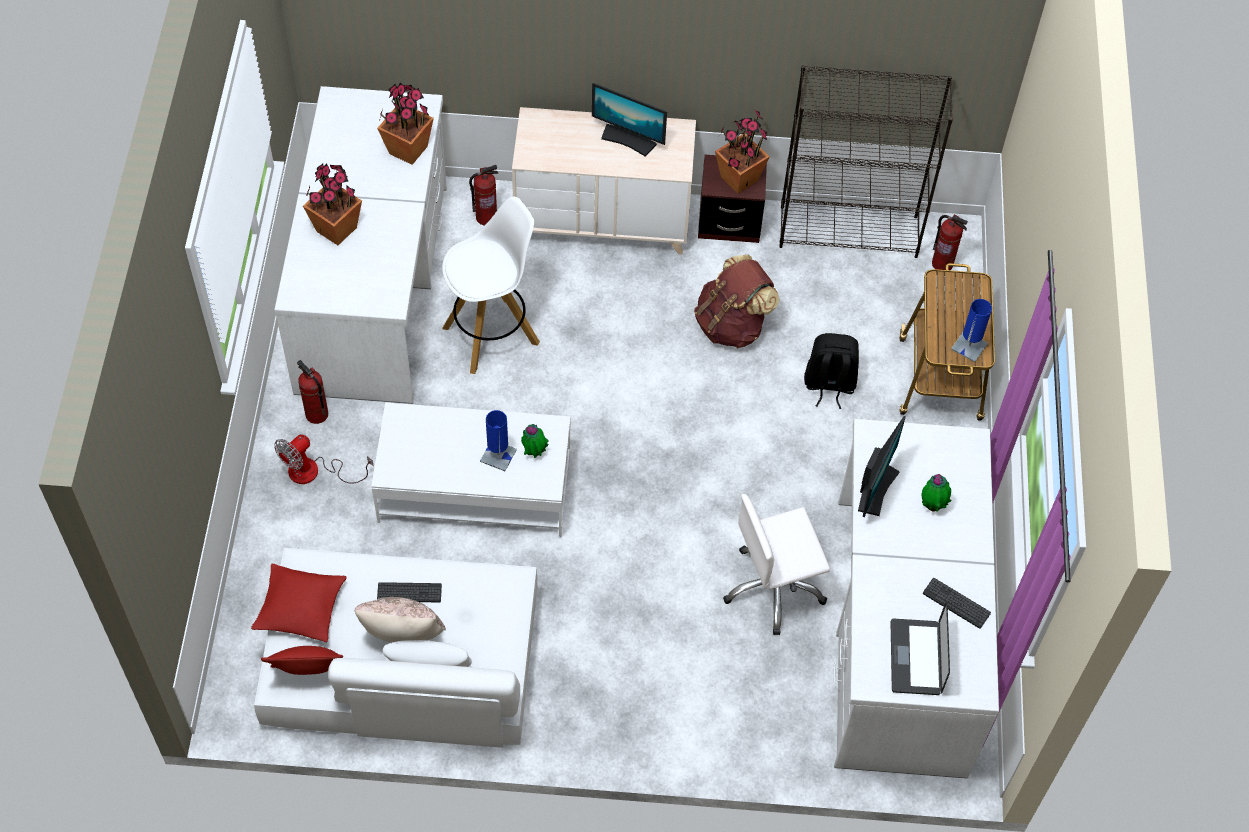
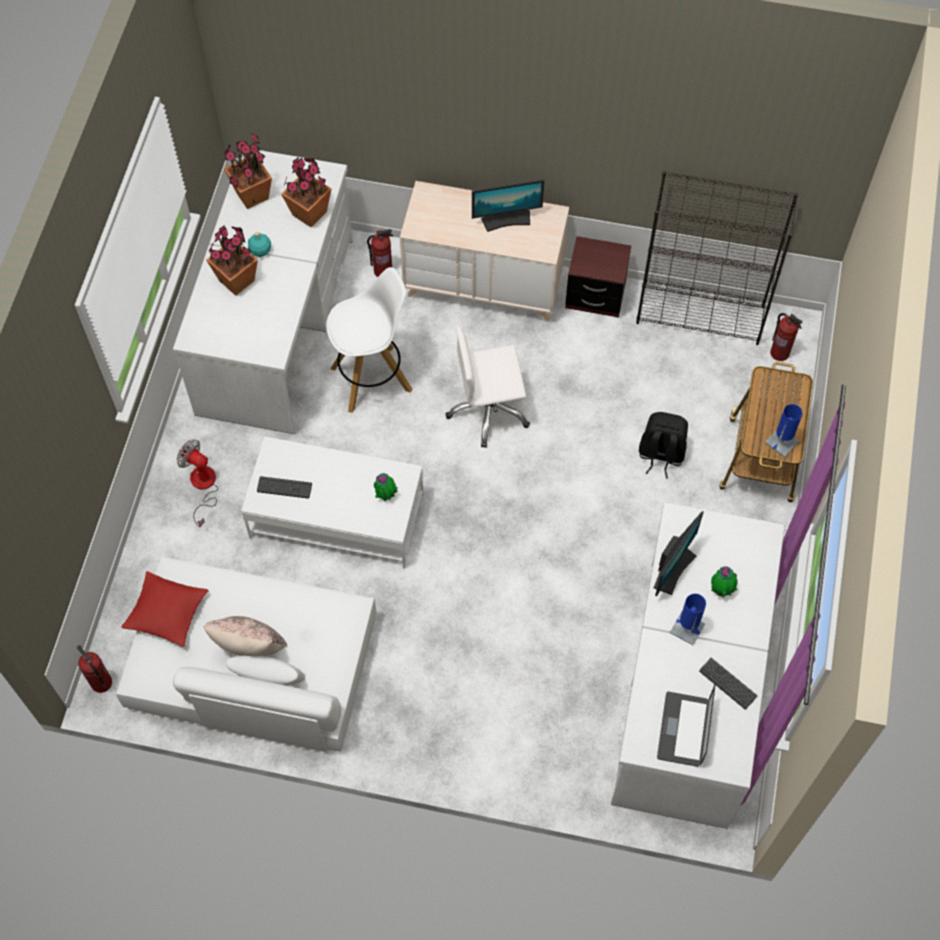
camera: 10 degrees right, 5 degrees up
red pillow [261,646,343,675] -> none
fan [274,434,374,484] -> fan turned 75 degrees clockwise [177,439,218,527]
fire extinguisher [297,360,328,424] -> fire extinguisher moved to [77,645,112,693]
keyboard [377,582,442,602] -> keyboard moved to [257,476,312,499]
blue table lamp [480,410,517,471] -> blue table lamp moved to [670,594,706,645]
monitor [592,83,667,157] -> monitor turned 45 degrees counterclockwise [472,180,544,232]
brown backpack [694,254,780,348] -> none
potted plant [715,109,770,194] -> potted plant moved to [224,133,272,209]
white office chair [723,494,830,635] -> white office chair moved to [446,326,530,448]
none -> turquoise bottle [248,232,271,257]

